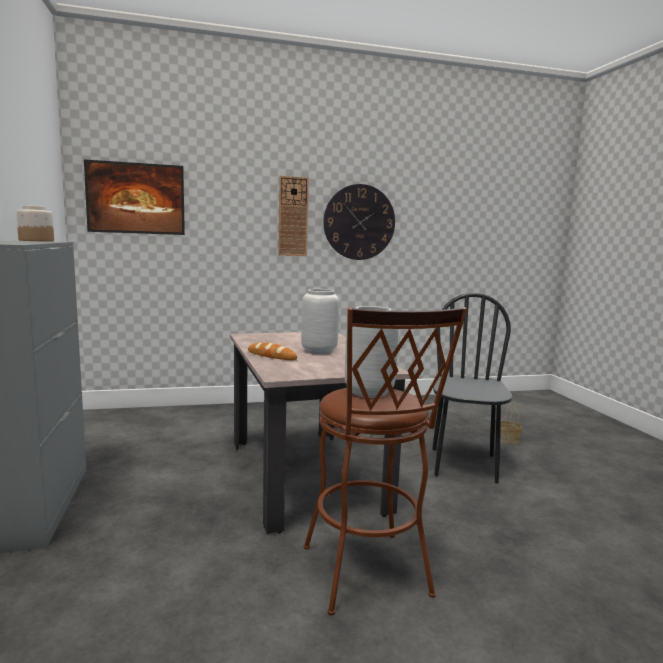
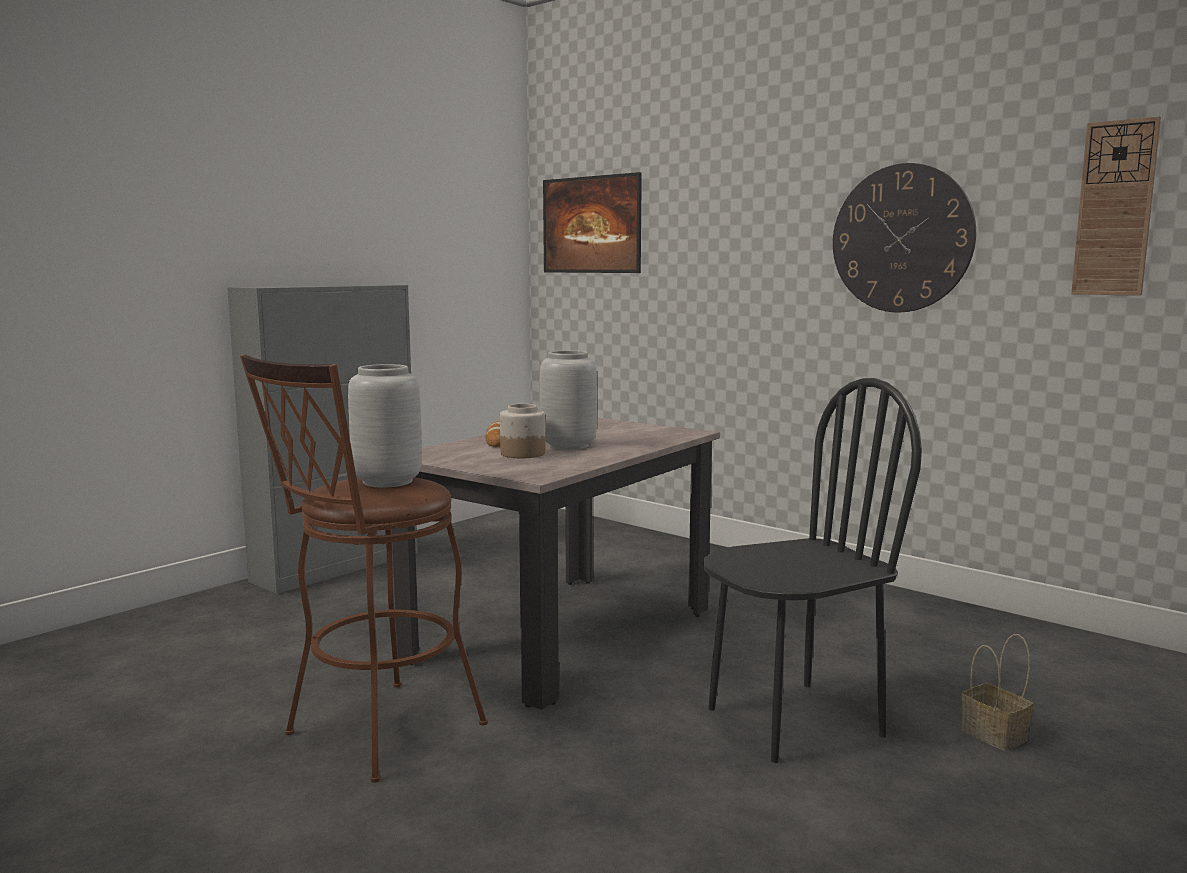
camera: 55 degrees right, 0 degrees up
jar [16,205,54,242] -> jar moved to [500,404,545,458]
wall clock [278,176,309,256] -> wall clock moved to [1071,116,1161,296]

